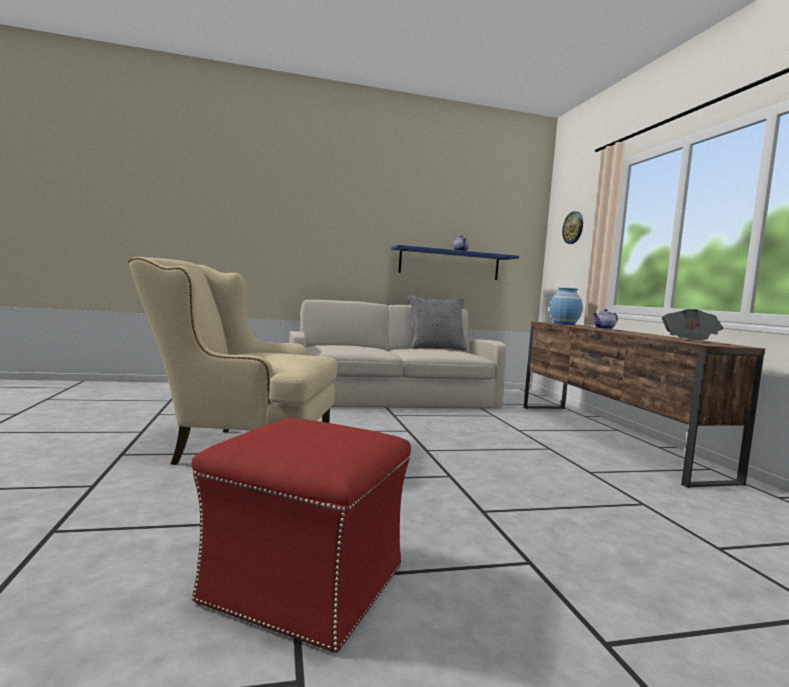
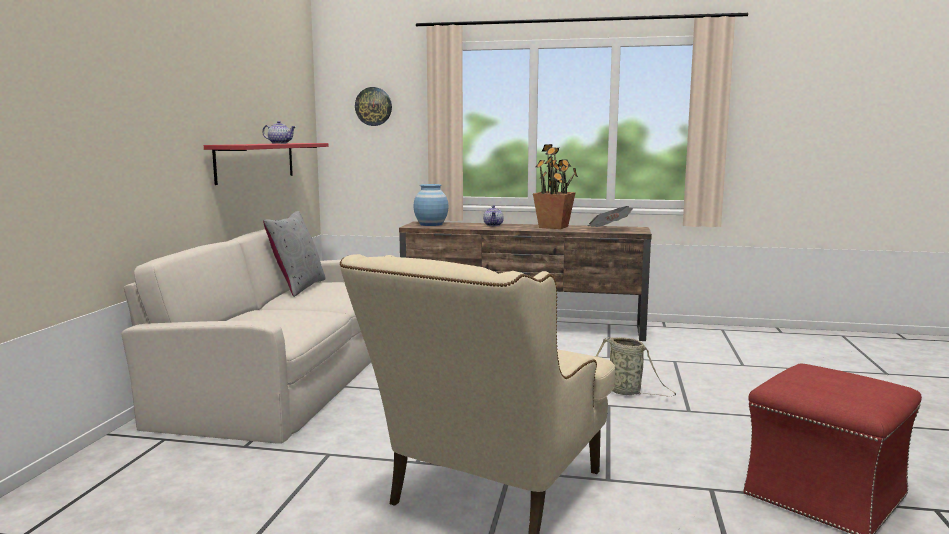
camera: 65 degrees left, 5 degrees up
blue shelf [391,245,519,280] -> red shelf [204,143,329,185]
none -> potted plant [533,144,578,229]
none -> basket [596,337,676,396]

